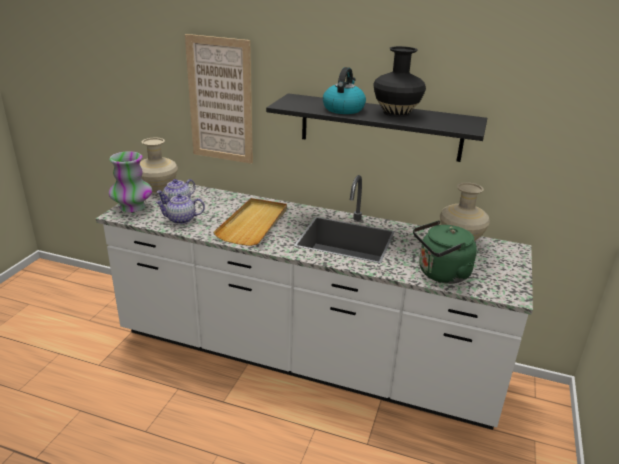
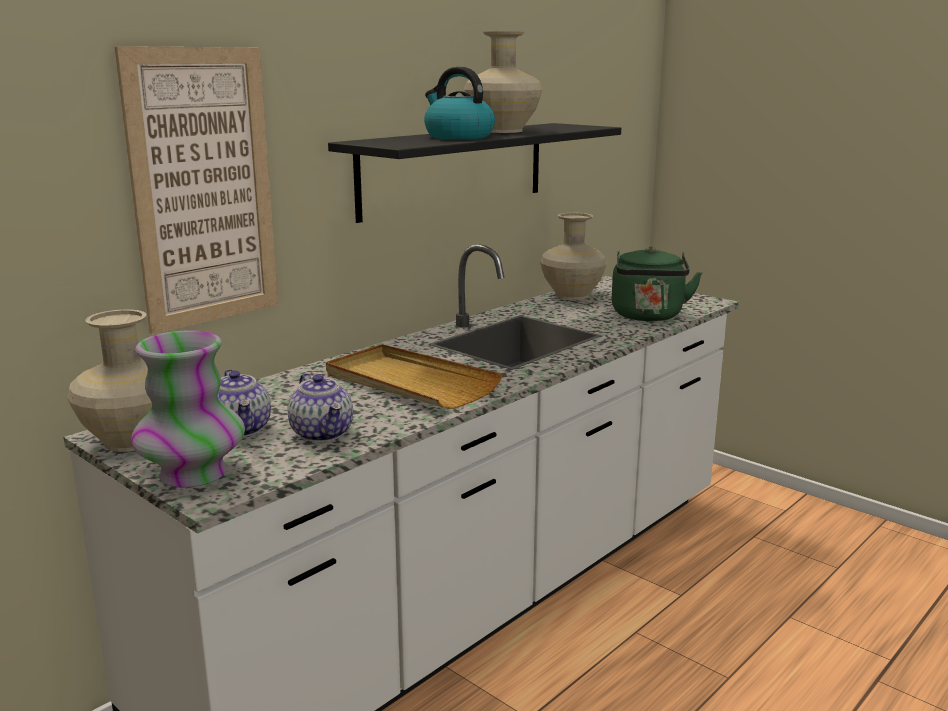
camera: 65 degrees left, 10 degrees down
teapot [155,194,205,224] -> teapot turned 45 degrees counterclockwise [288,373,353,442]
black vase [374,46,426,117] -> beige vase [464,31,542,133]

